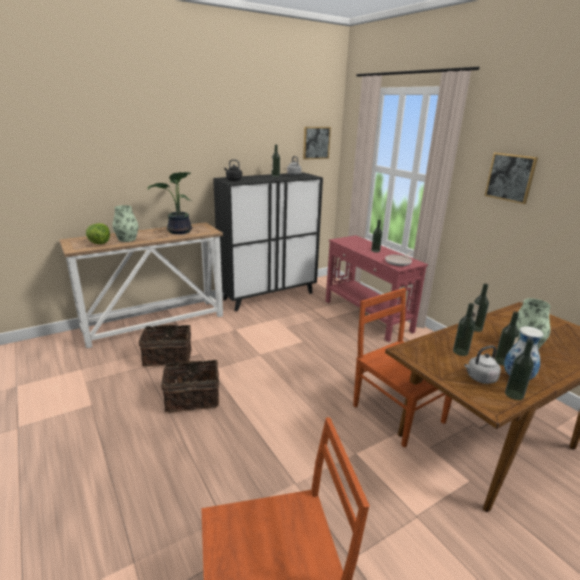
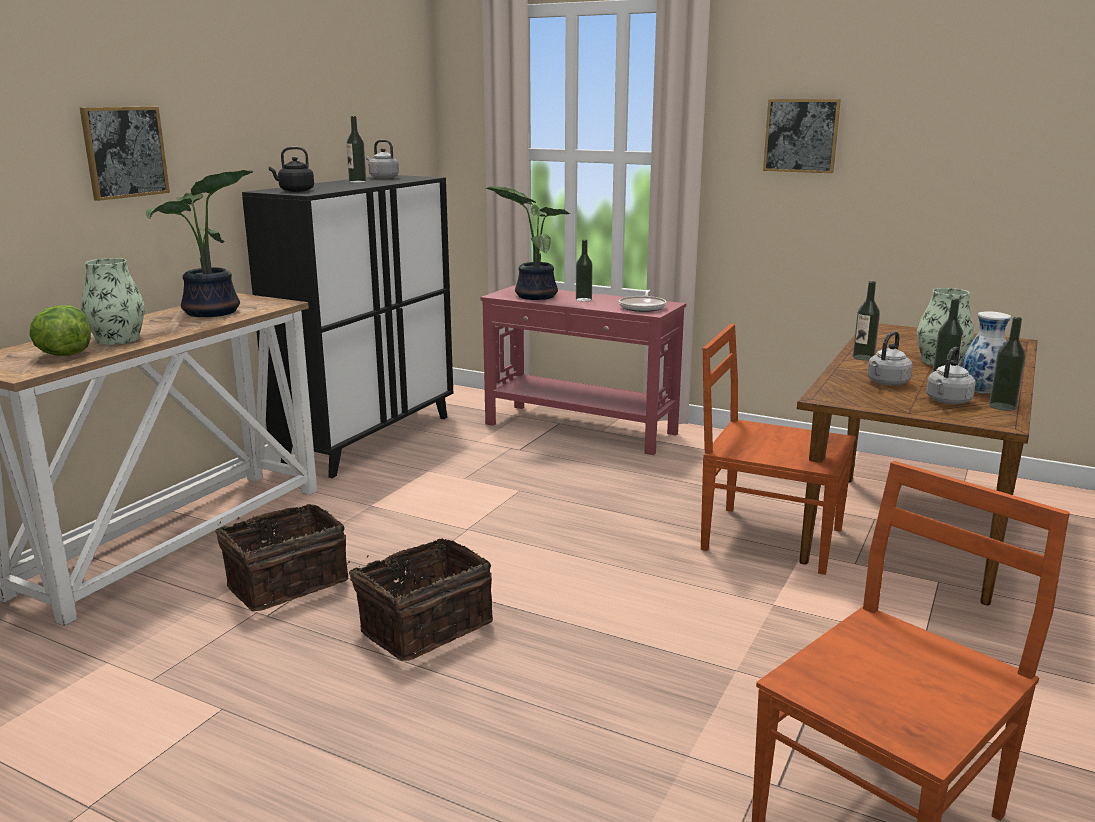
camera: 30 degrees left, 5 degrees down
picture [303,127,331,160] -> picture moved to [80,107,170,201]
bottle [453,303,475,356] -> grey kettle [867,331,913,386]
none -> potted plant [486,186,570,300]

